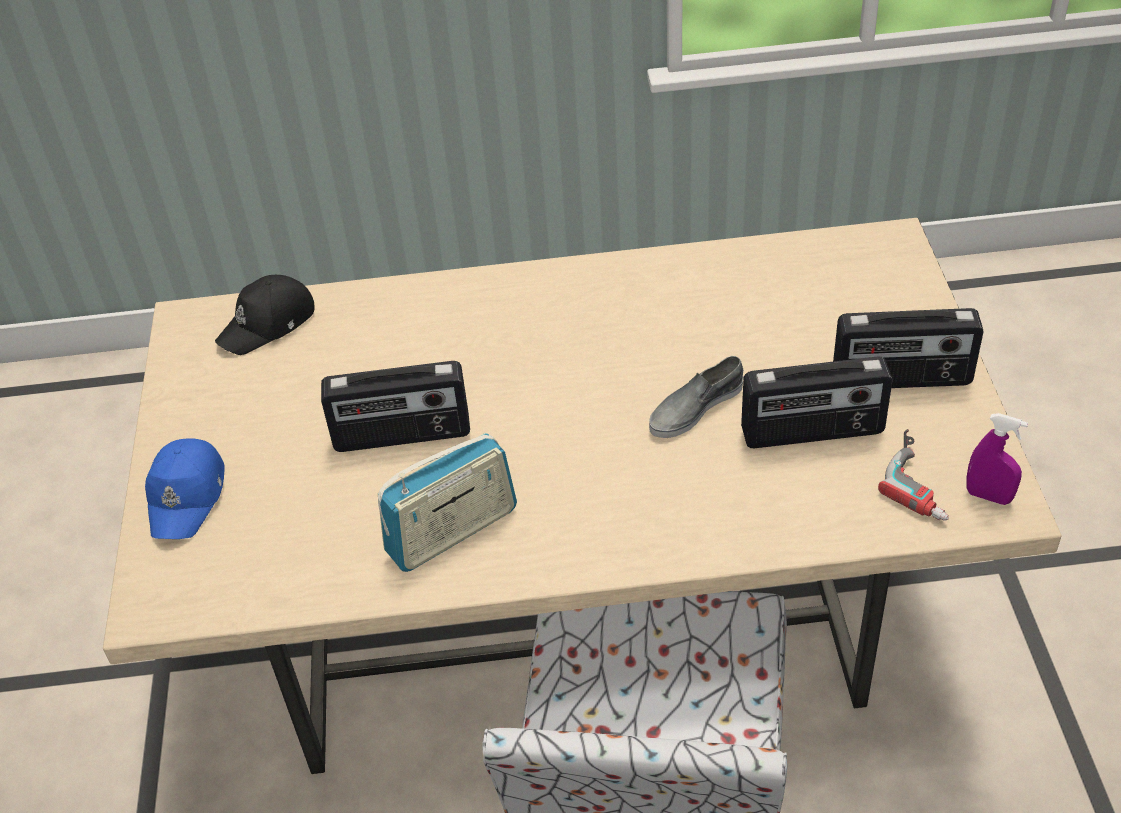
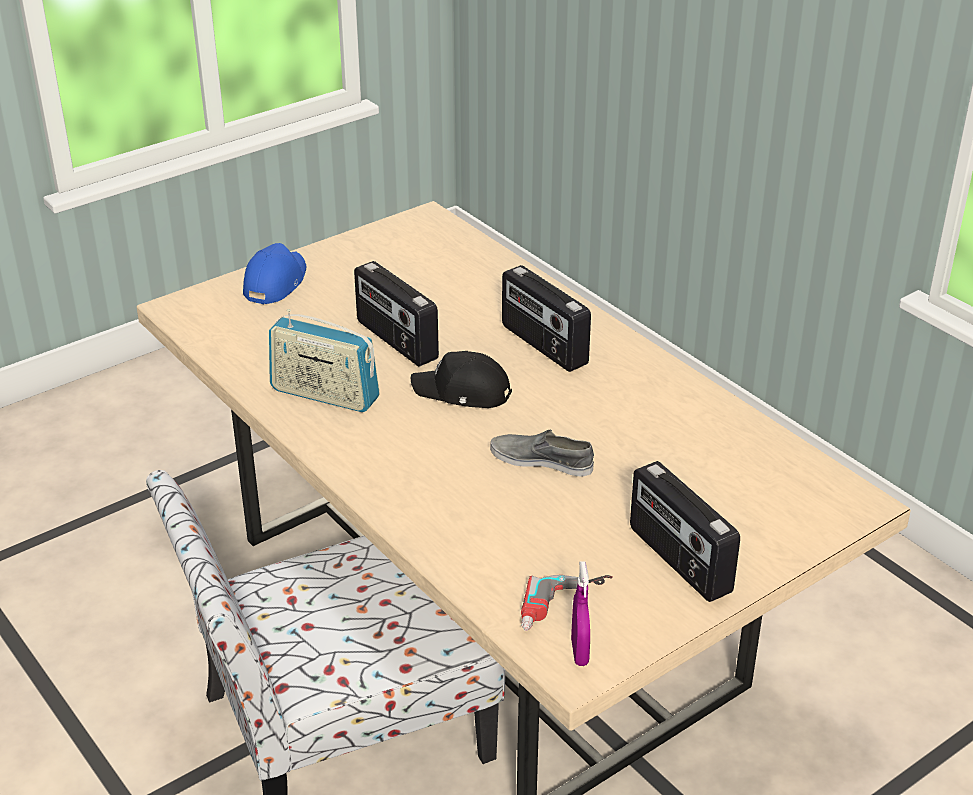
camera: 55 degrees right, 10 degrees down
blue cap [145,438,225,539] -> blue cap turned 135 degrees clockwise [243,243,306,304]
black cap [215,275,315,355] -> black cap moved to [411,351,512,408]
radio [741,357,893,448] -> radio moved to [502,265,591,372]

